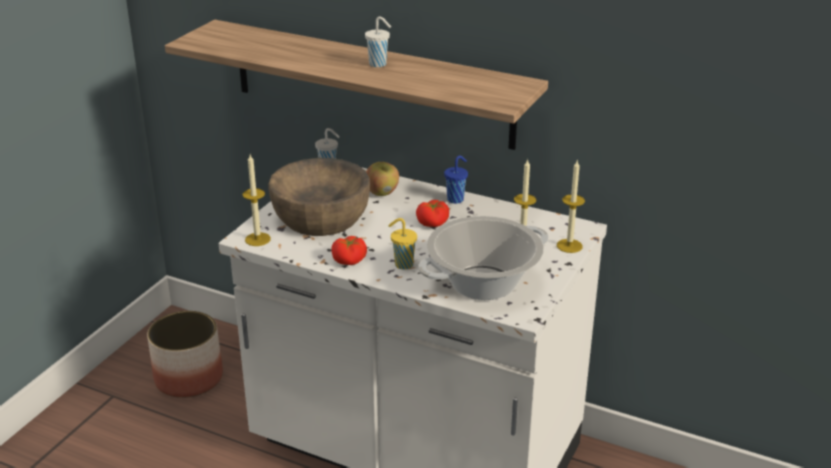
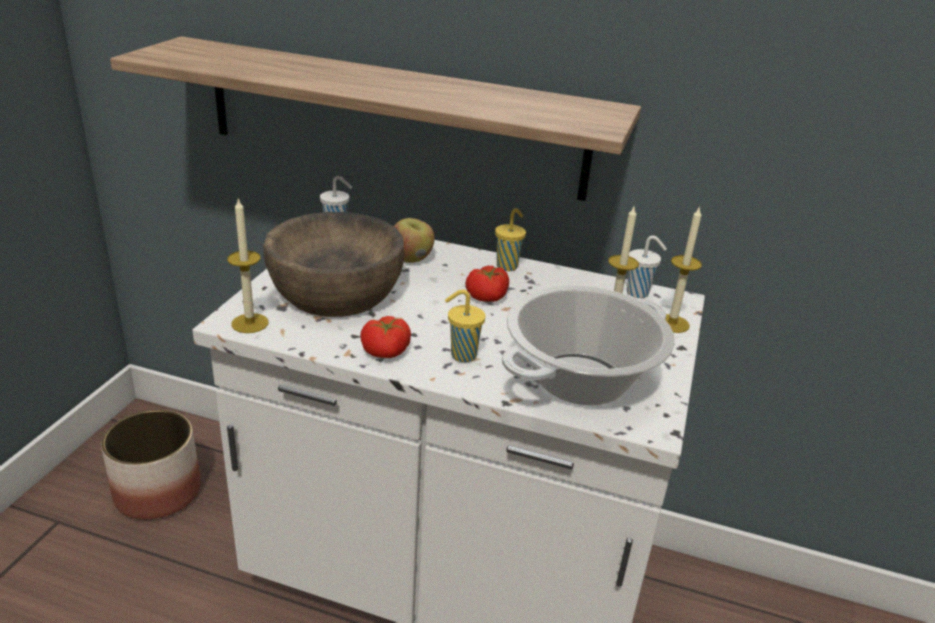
camera: 10 degrees left, 0 degrees up
white cup [365,16,391,67] -> white cup moved to [627,235,667,298]
blue cup [444,156,468,204] -> yellow cup [495,208,526,271]

